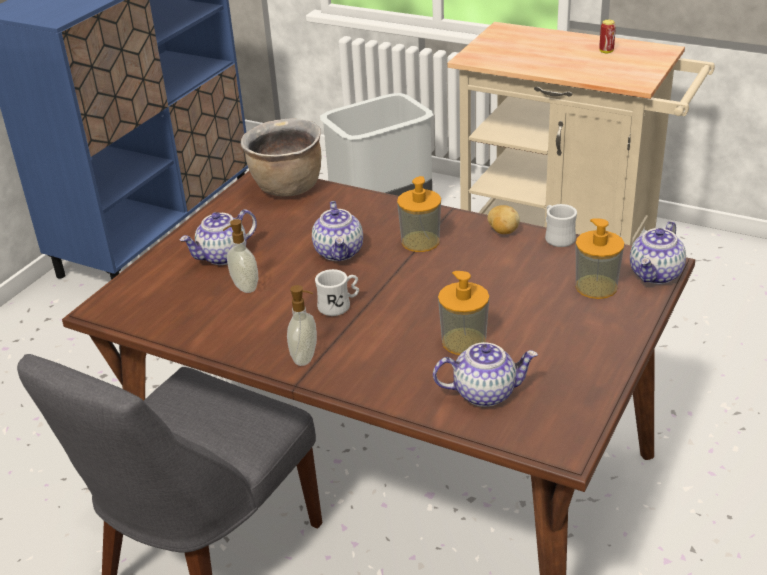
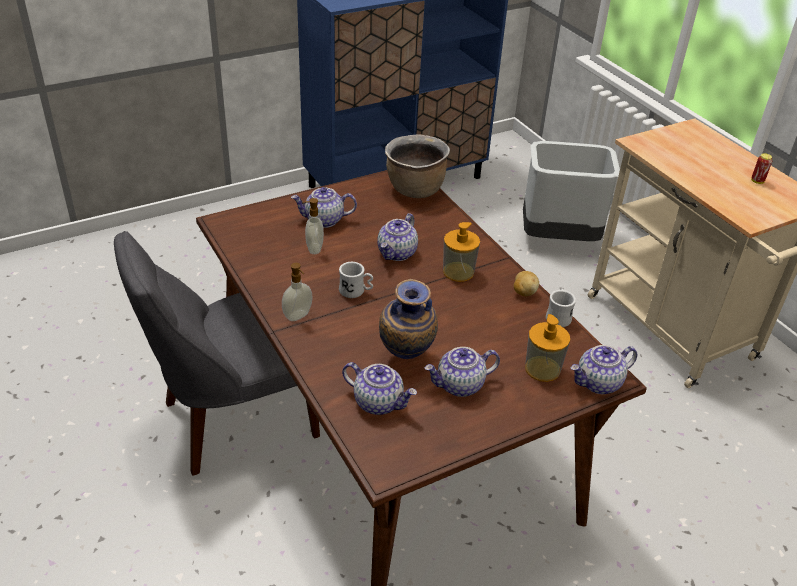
camera: 30 degrees right, 5 degrees up
soap dispenser [438,271,489,355] -> vase [379,279,438,359]
none -> teapot [424,347,500,397]

